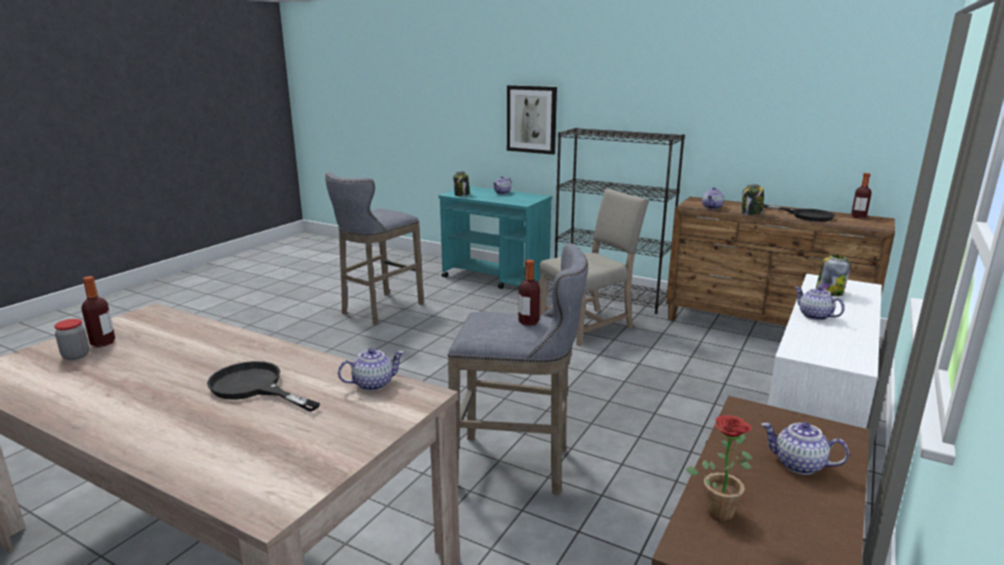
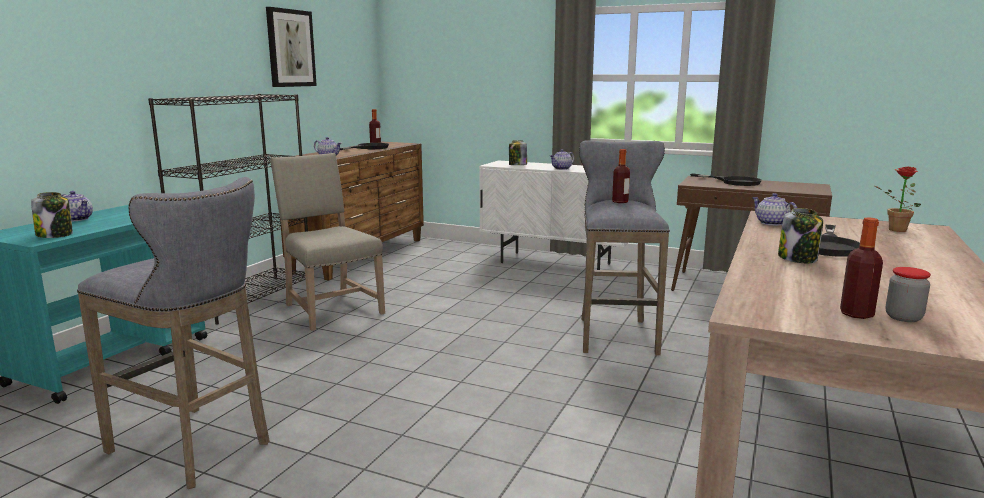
camera: 95 degrees left, 5 degrees down
picture [507,85,557,155] -> picture moved to [266,7,317,87]
potted plant [686,416,753,521] -> potted plant moved to [875,167,921,232]
jar [742,184,764,215] -> jar moved to [778,208,823,263]
teapot [761,422,849,475] -> black frying pan [690,174,762,186]

